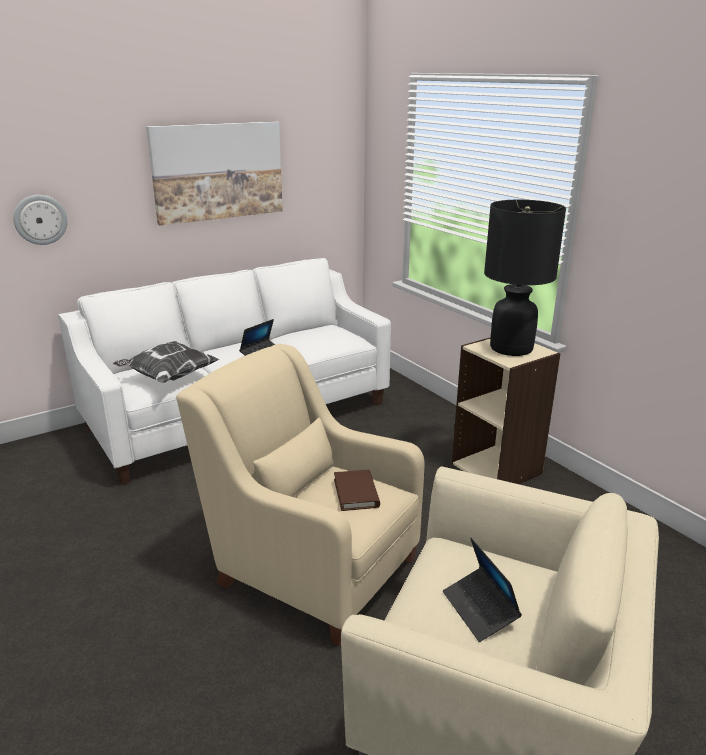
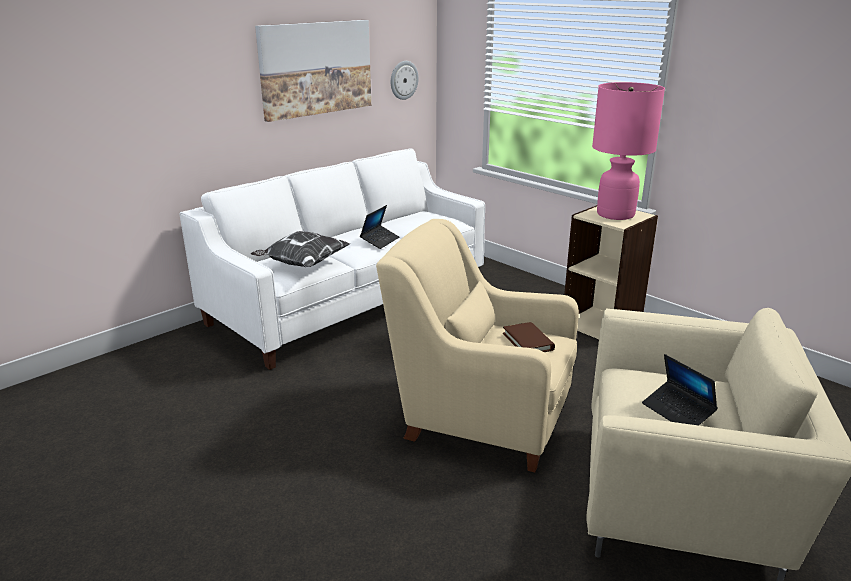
camera: 10 degrees left, 0 degrees up
wall clock [13,195,68,245] -> wall clock moved to [391,61,419,100]
black table lamp [484,200,566,356] -> pink table lamp [592,82,665,220]

